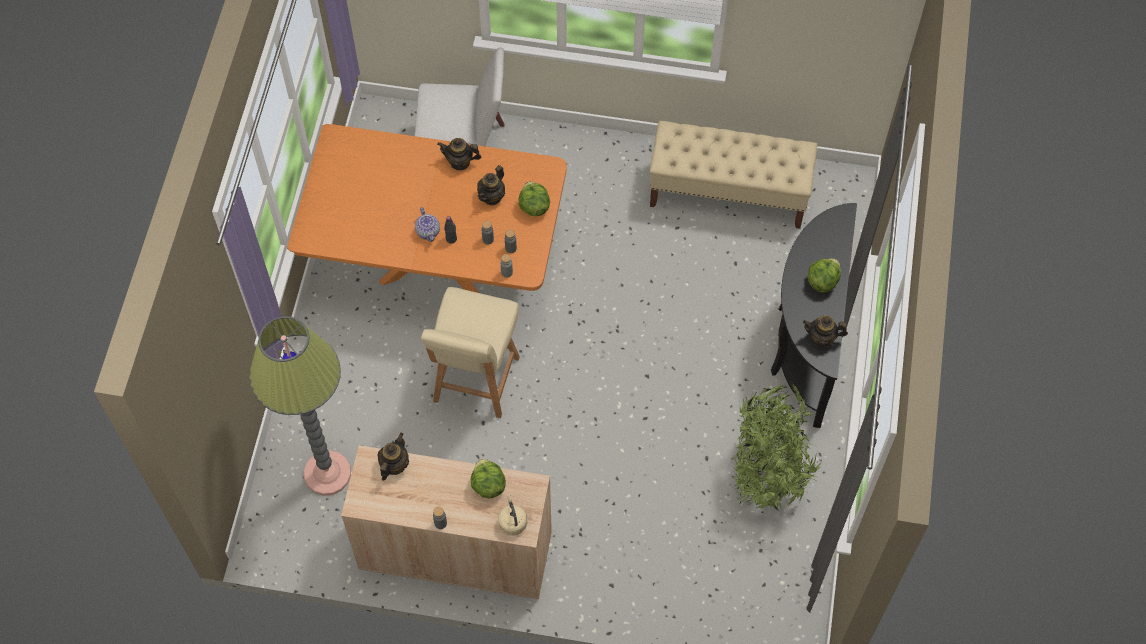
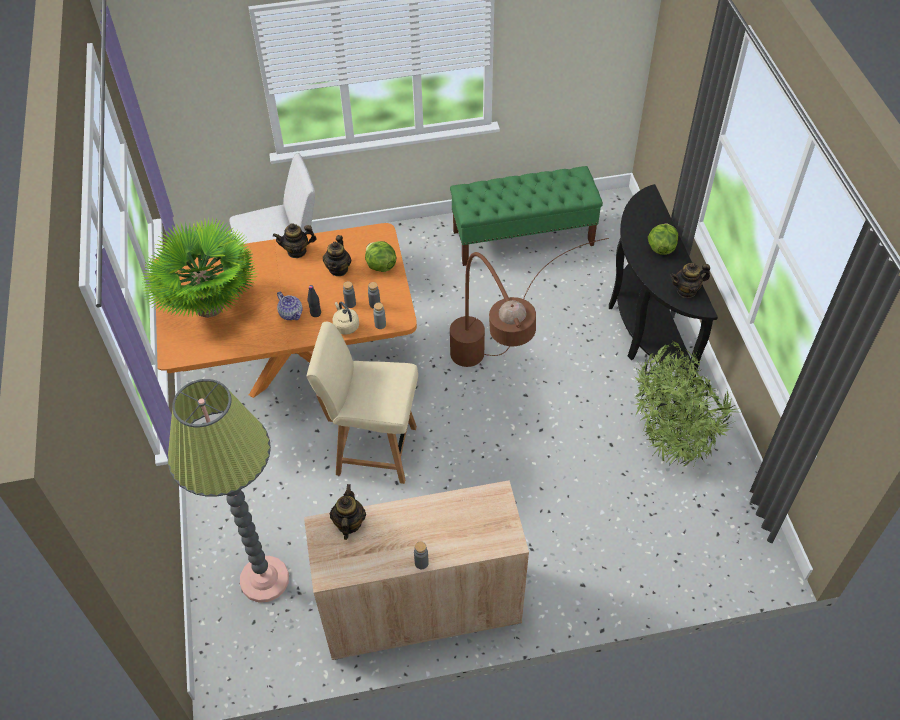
camera: 20 degrees left, 10 degrees down
beige chair [421,287,520,418] -> beige chair turned 105 degrees clockwise [307,322,418,484]
lettuce [471,458,506,498] -> none
beige kettle [498,495,527,535] -> beige kettle moved to [332,302,359,335]
beige bench [649,121,817,229] -> green bench [450,166,603,266]
none -> potted plant [141,218,259,318]
none -> brown floor lamp [450,238,609,367]

